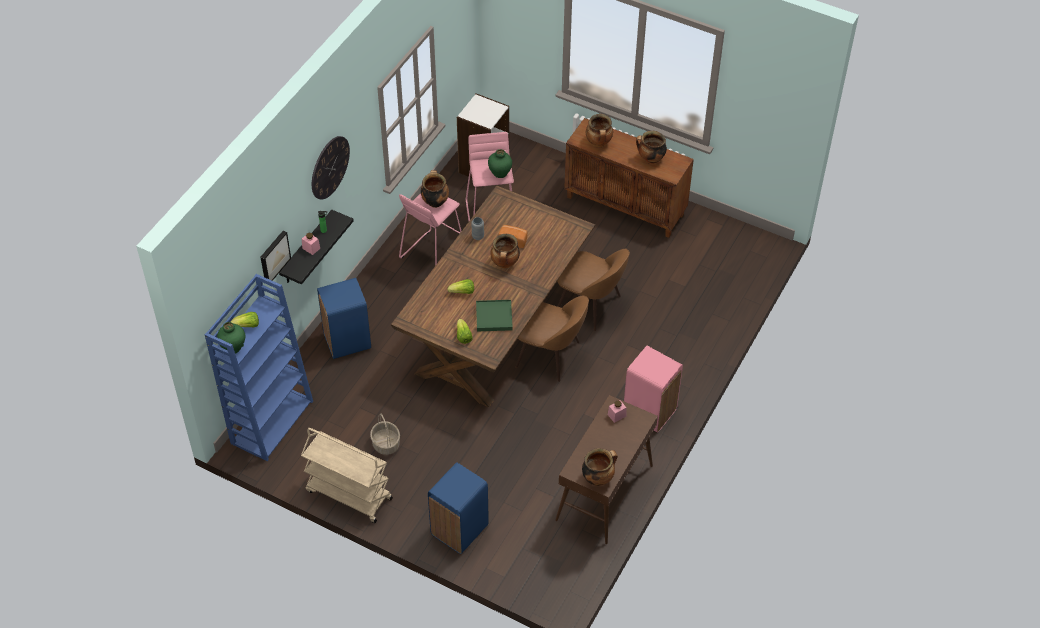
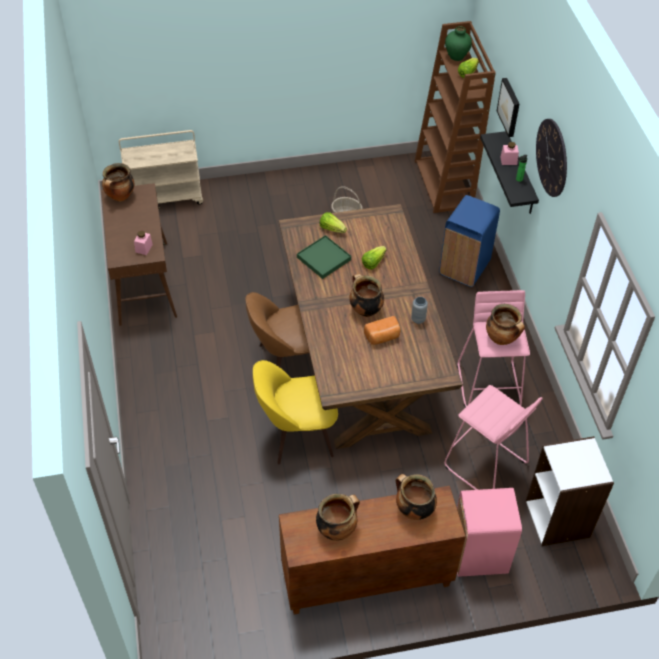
camera: 140 degrees right, 0 degrees up
blue bookcase [205,274,313,461] -> brown bookcase [415,21,496,213]
beige cart [301,428,393,523] -> beige cart moved to [119,130,203,205]
blue trash can [428,462,489,554] -> none
green vase [488,149,512,178] -> none
brown chair [557,249,630,331] -> yellow chair [253,360,338,464]
pink trash can [624,346,683,433] -> pink trash can moved to [457,488,522,577]

